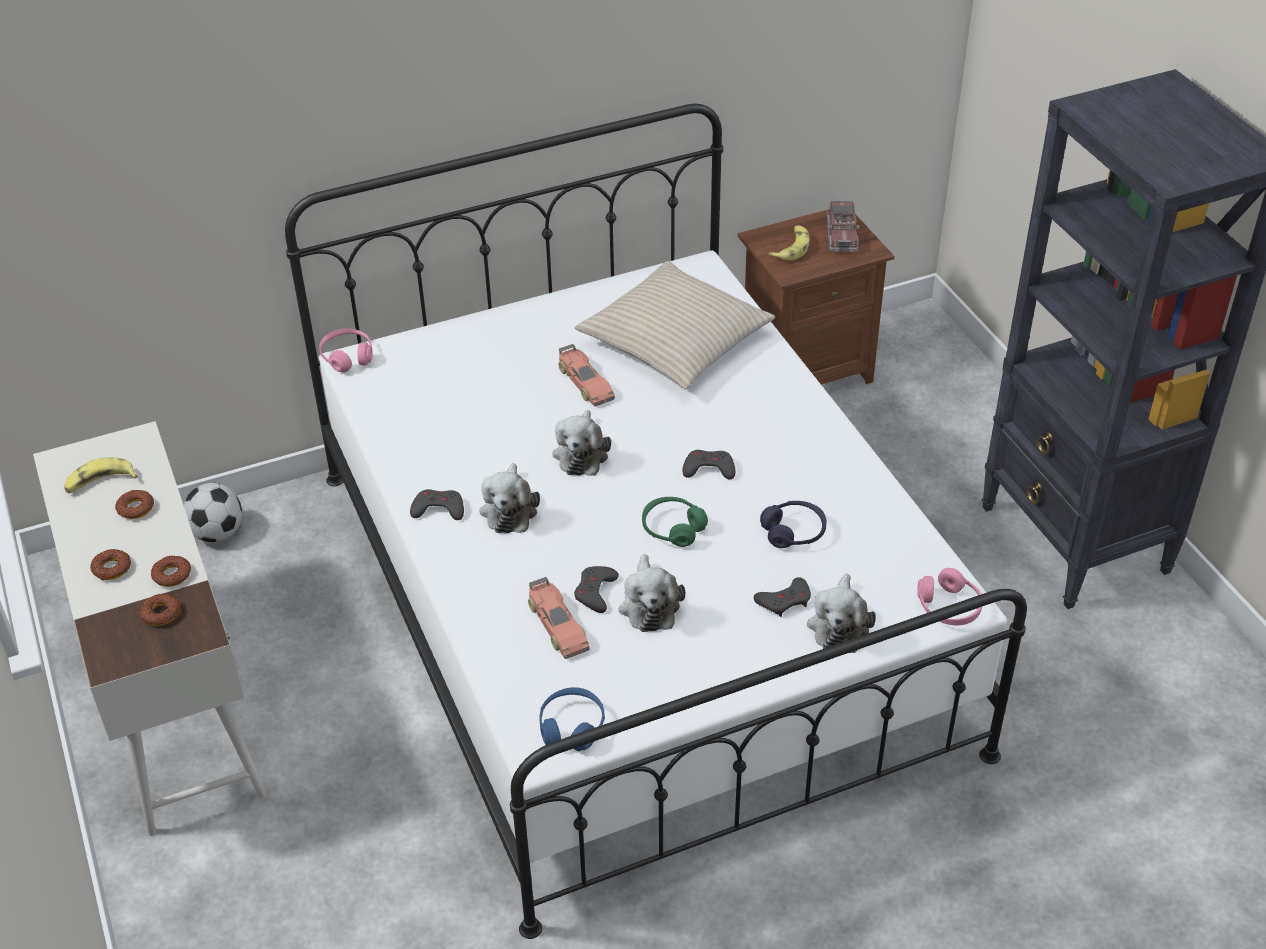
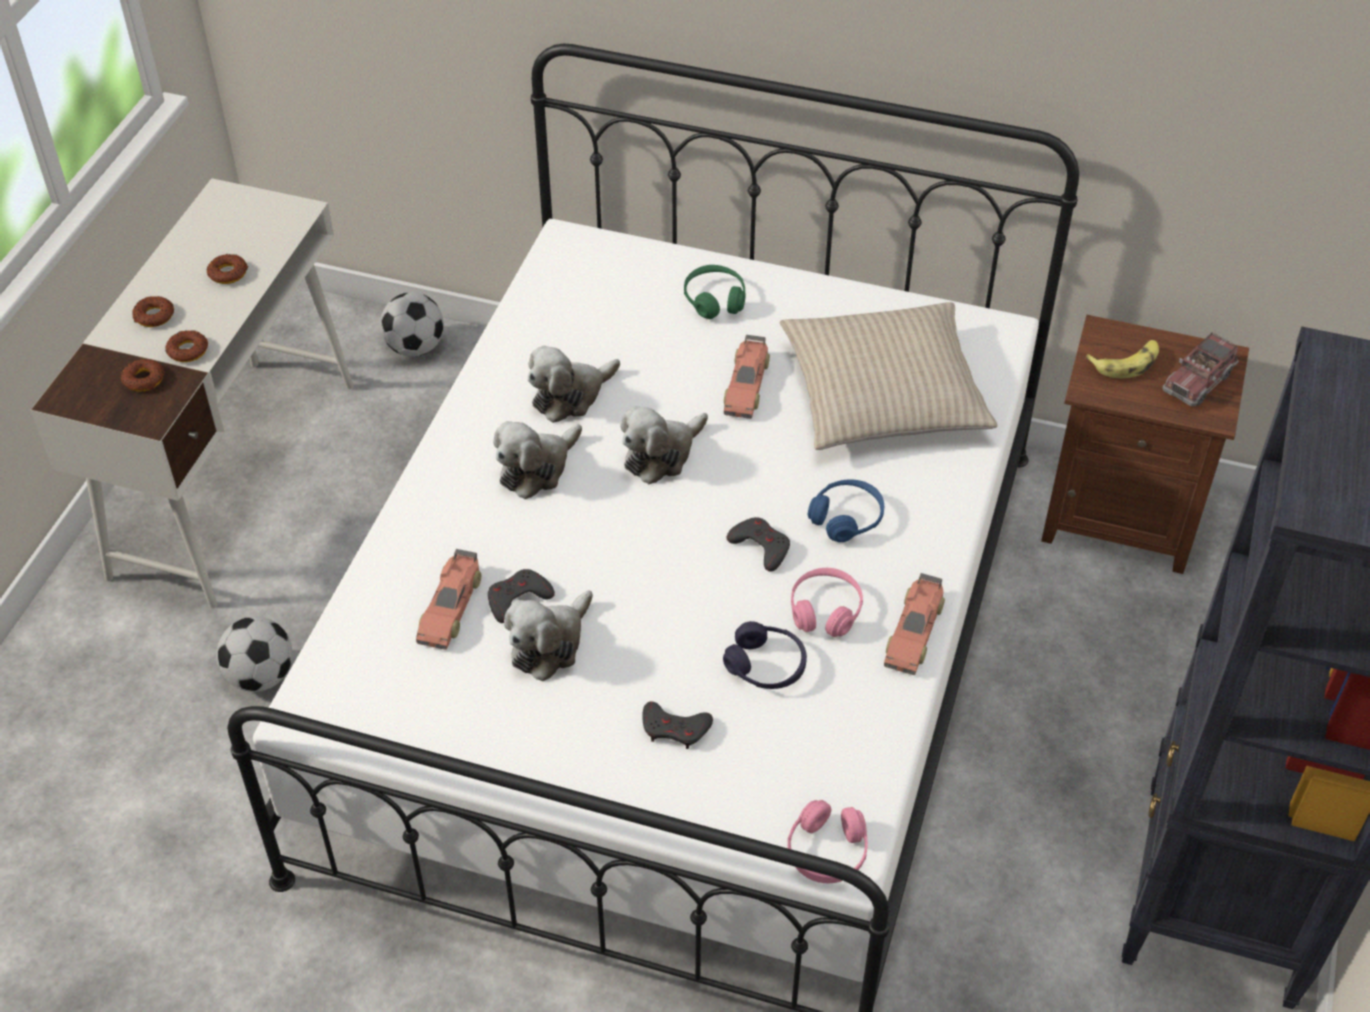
camera: 40 degrees right, 5 degrees up
banana [64,457,138,493] -> none
pink headphones [319,328,373,373] -> pink headphones moved to [791,568,863,637]
grey game controller [410,489,464,520] -> none
blue headphones [539,687,605,751] -> blue headphones moved to [808,480,884,542]
green headphones [642,497,708,547] -> green headphones moved to [684,265,745,319]
plush toy [807,574,876,653] -> plush toy moved to [528,346,620,423]
none -> football [216,616,293,692]
none -> toy car [884,573,945,675]

